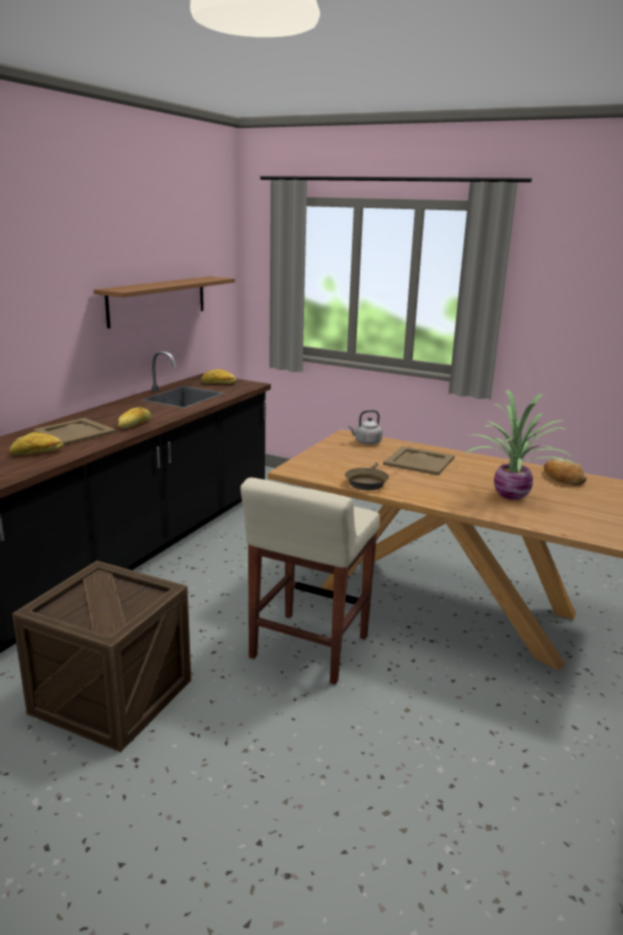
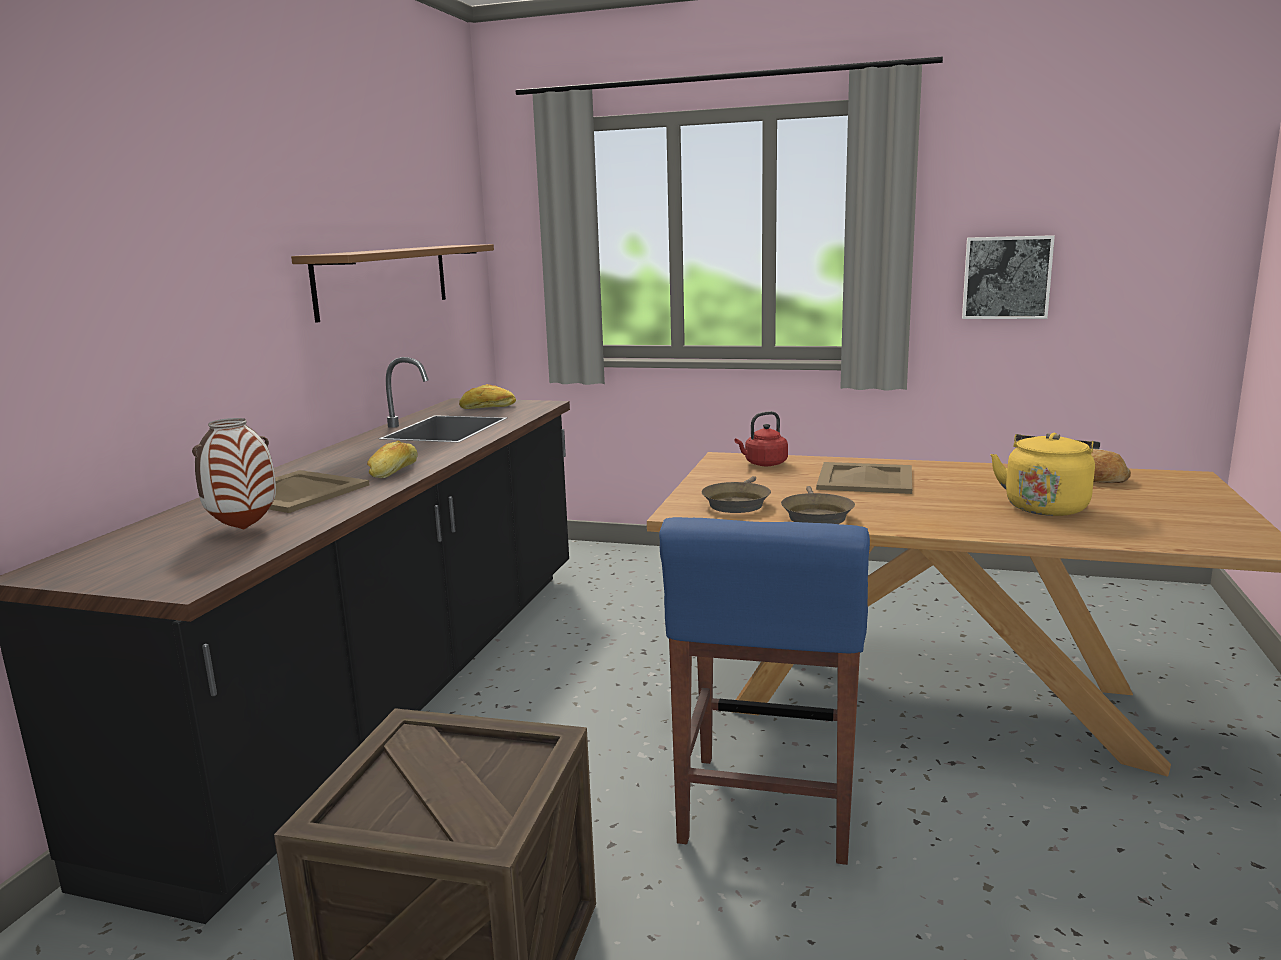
camera: 10 degrees left, 5 degrees down
bread [10,432,63,455] -> vase [192,418,276,529]
beige stool [240,478,380,685] -> blue stool [659,517,870,865]
grey kettle [348,410,383,445] -> red kettle [734,411,788,466]
potted plant [464,390,576,500] -> yellow kettle [991,433,1100,516]
none -> brown frying pan [702,476,771,513]
none -> picture [962,235,1055,319]

